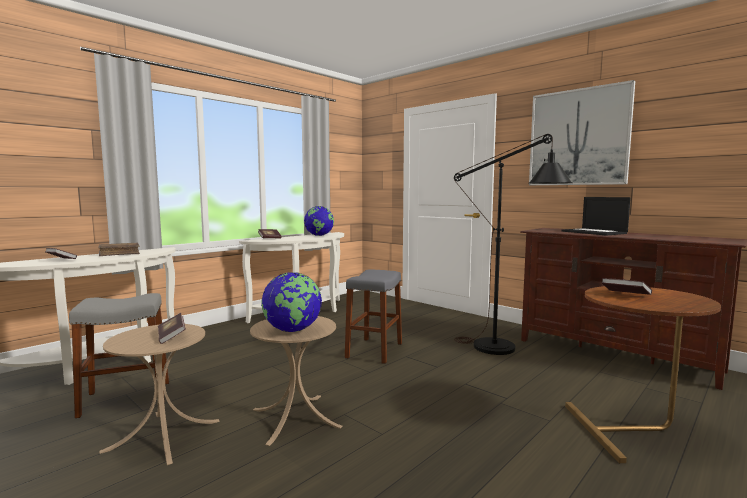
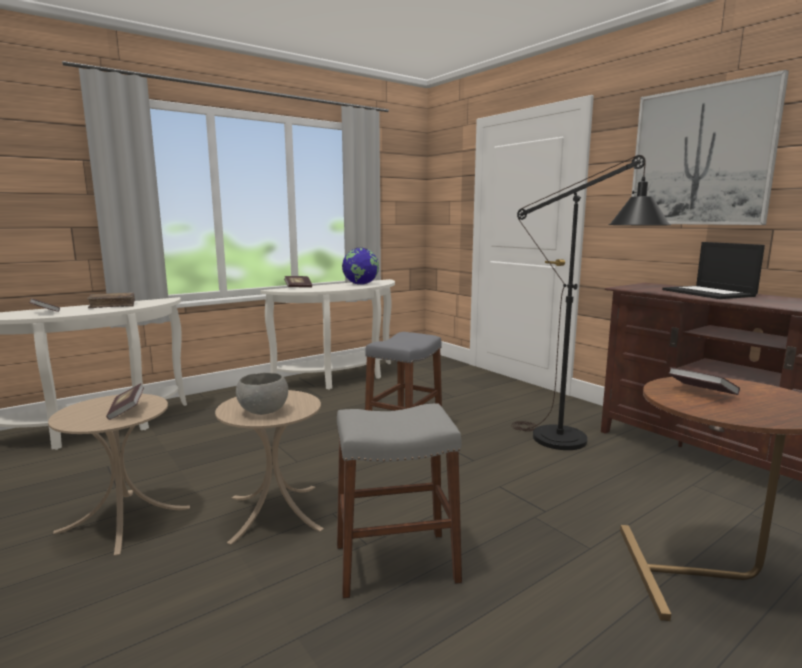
camera: 10 degrees right, 5 degrees up
grey stool [69,293,169,419] -> grey stool moved to [337,404,462,599]
globe [261,272,322,332] -> grey bowl [236,372,288,415]

